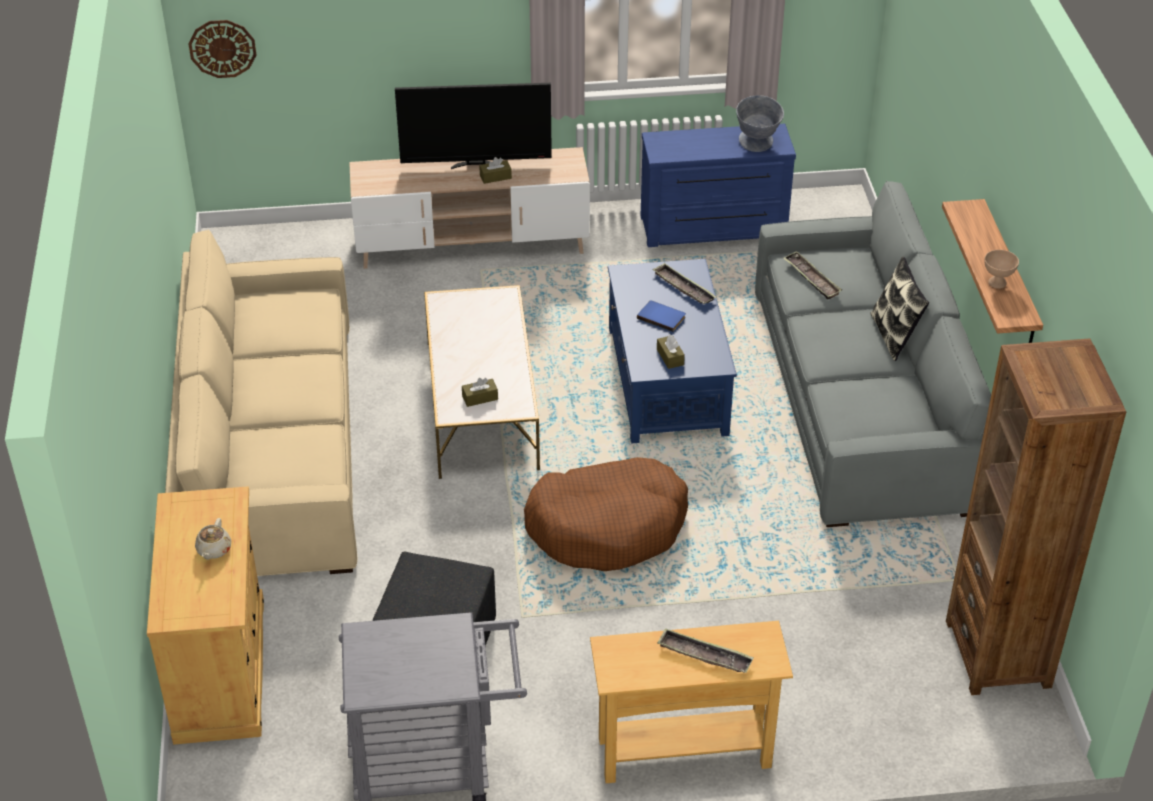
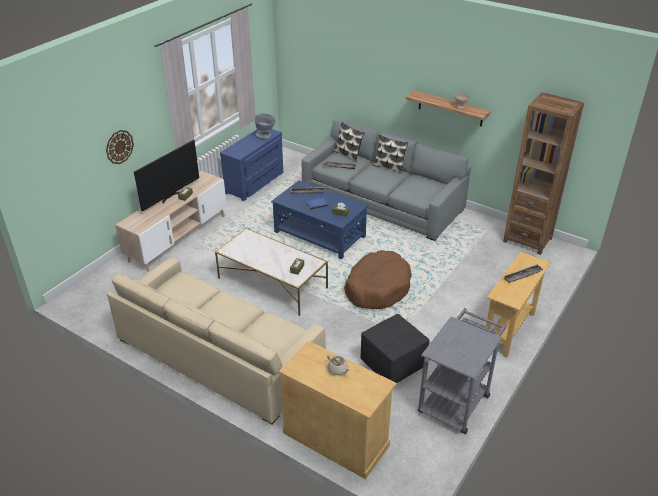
camera: 50 degrees left, 5 degrees down
wall clock [188,20,256,78] -> wall clock moved to [106,130,134,164]
none -> pillow [334,122,365,162]

